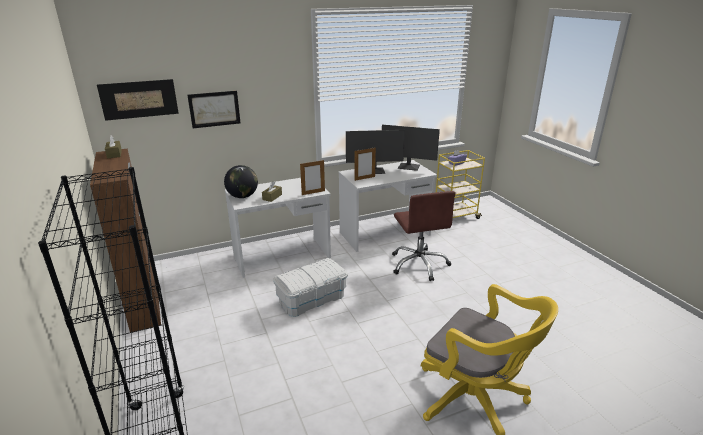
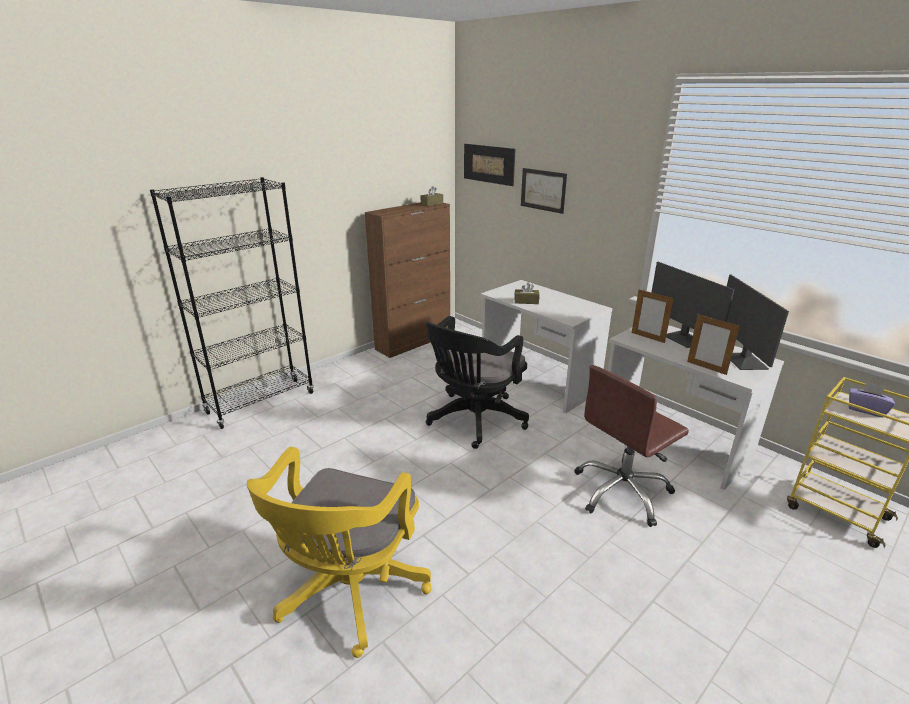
camera: 70 degrees right, 0 degrees up
globe [224,165,258,198] -> none
white storage box [273,258,348,317] -> black office chair [426,316,529,449]
picture frame [300,160,325,195] -> picture frame moved to [687,314,740,375]

